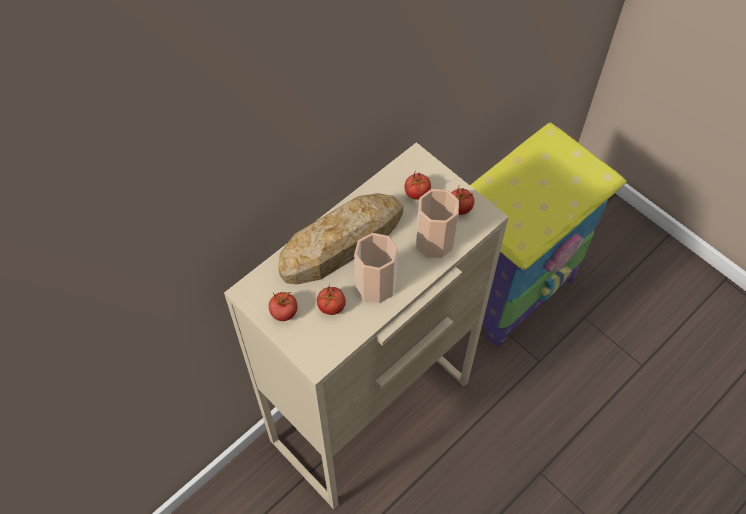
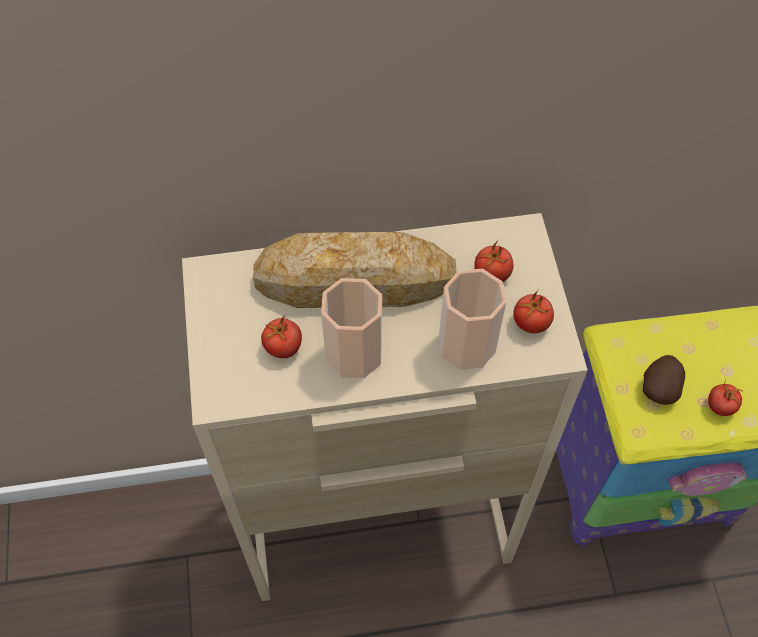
camera: 35 degrees right, 0 degrees up
tomato [269,291,297,321] -> tomato moved to [708,379,742,416]
none -> potato [643,355,685,405]

